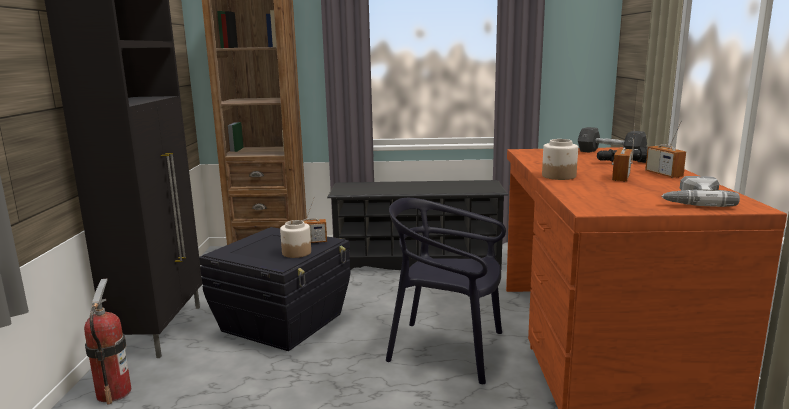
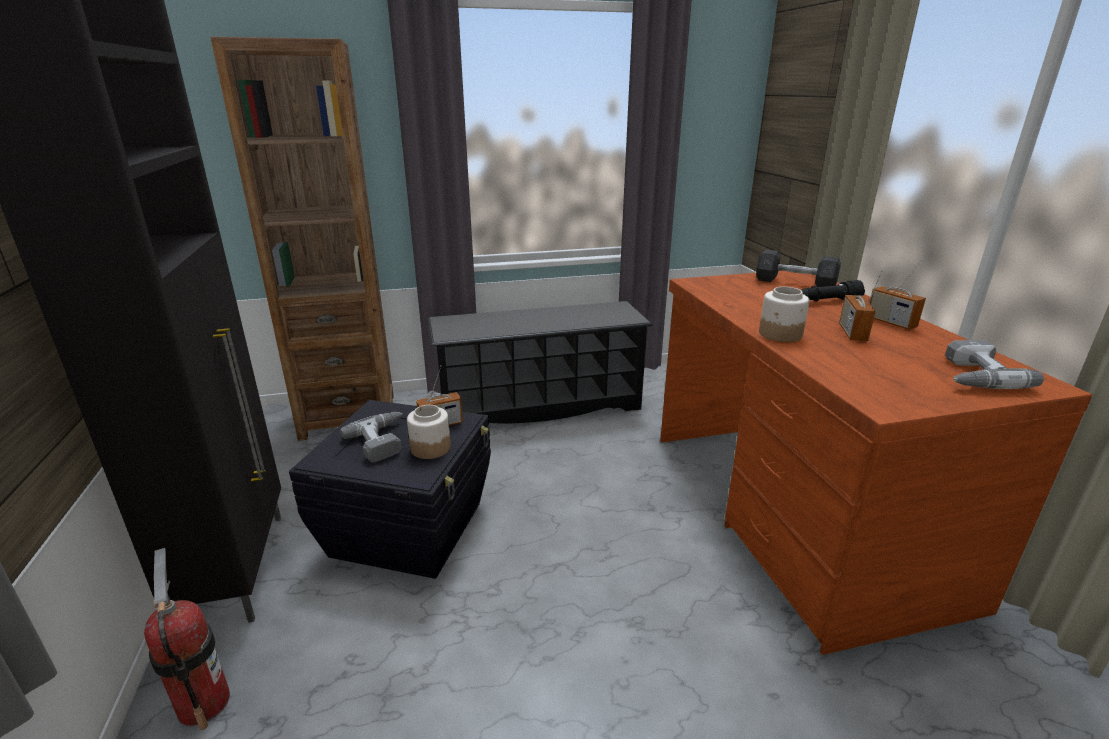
camera: 15 degrees left, 10 degrees up
black chair [386,198,506,384] -> none
none -> power drill [340,412,403,463]

